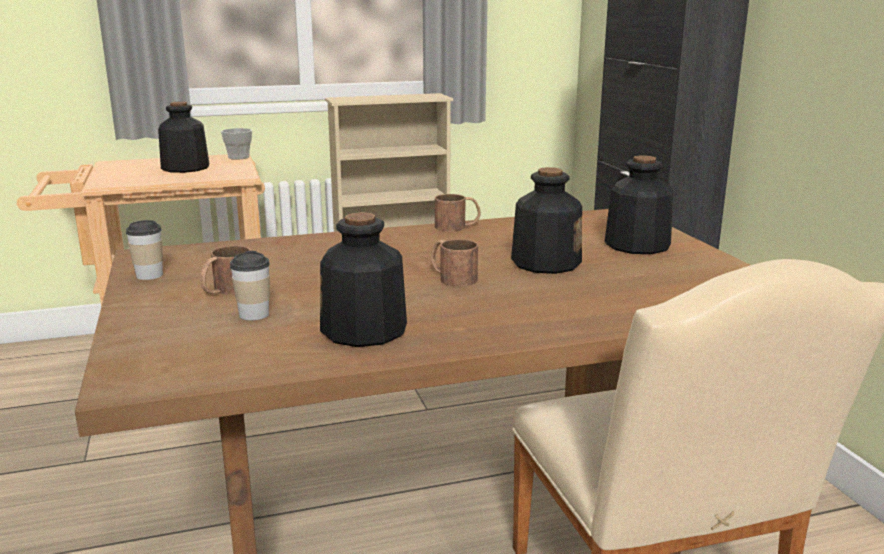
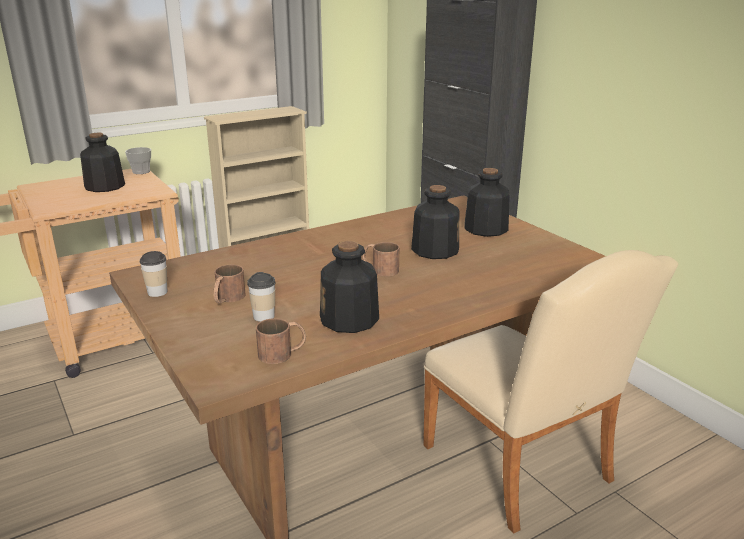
camera: 15 degrees left, 5 degrees up
brown mug [435,194,481,231] -> brown mug moved to [256,318,306,364]

